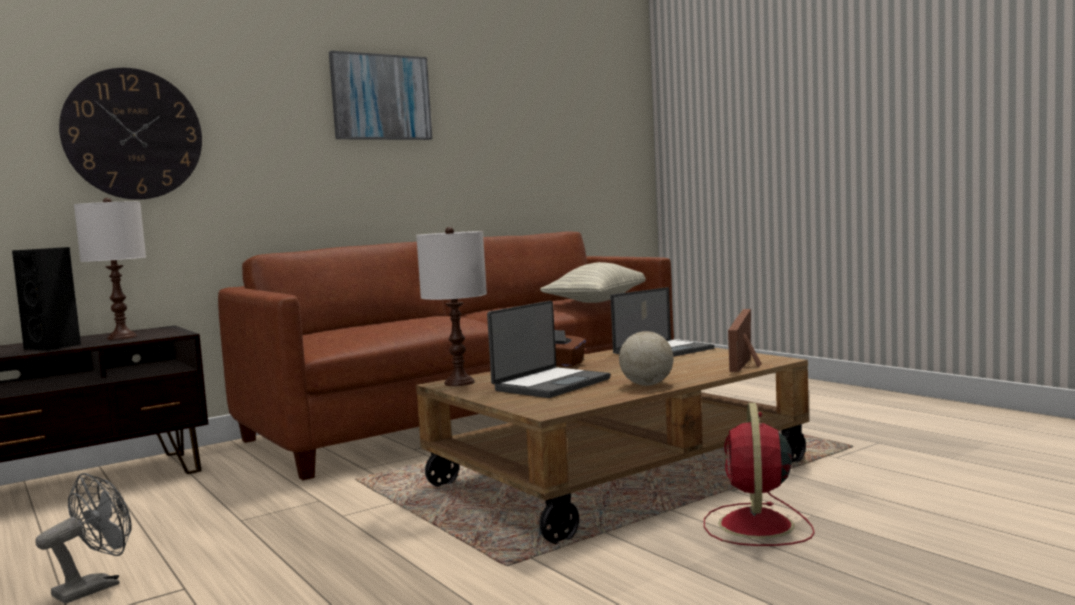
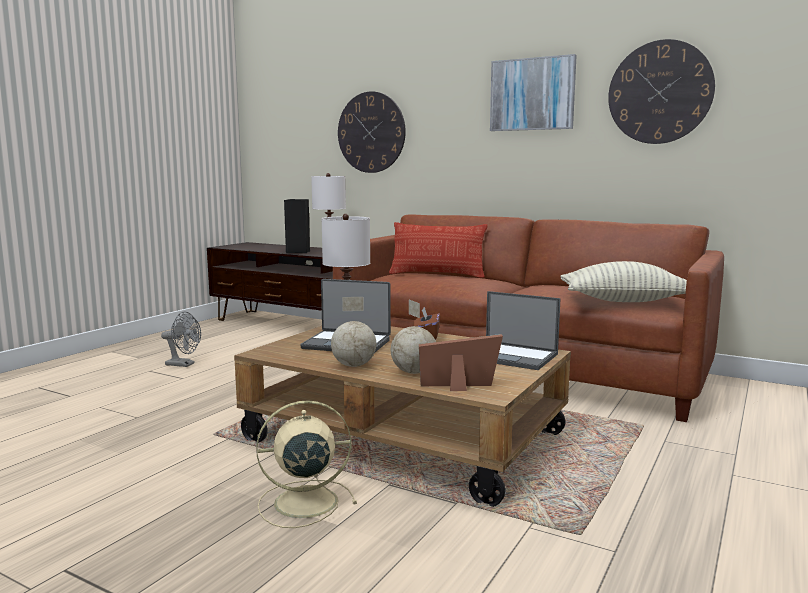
camera: 65 degrees right, 5 degrees up
red fan [704,403,815,546] -> beige fan [256,400,357,528]
none -> pillow [389,222,488,278]
none -> globe [391,300,436,374]
none -> wall clock [608,39,715,144]

